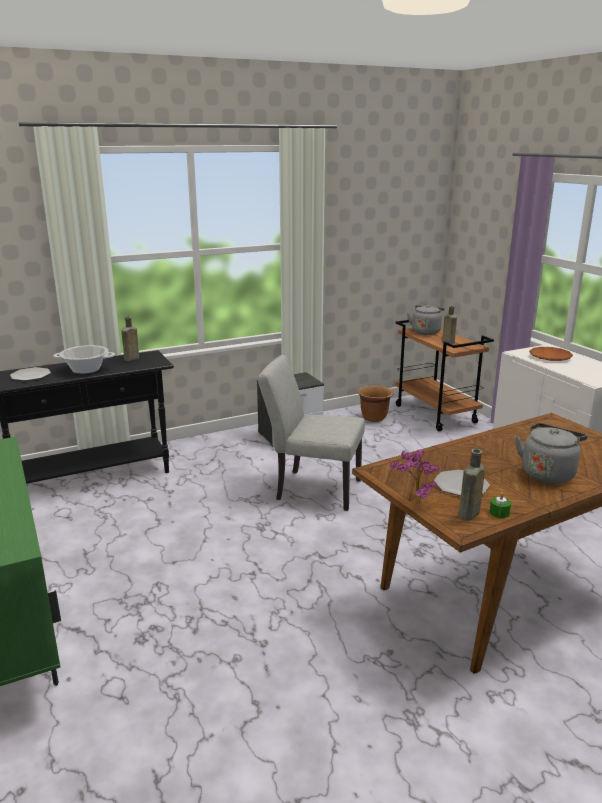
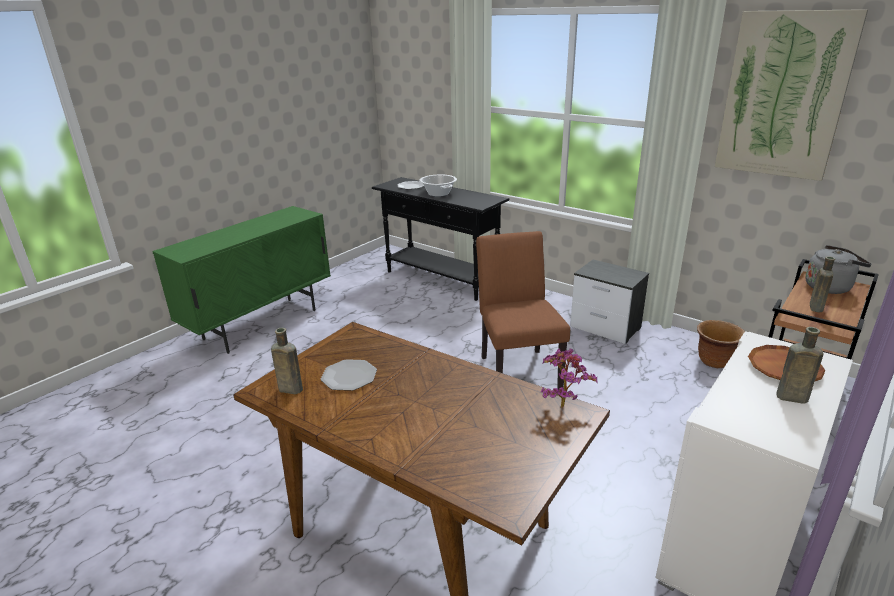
camera: 65 degrees right, 5 degrees up
brown bottle [122,316,139,361] -> brown bottle moved to [776,327,823,404]
grey chair [258,355,365,511] -> brown chair [476,231,570,390]
potted plant [390,450,439,505] -> potted plant moved to [541,348,597,408]
green candle [490,492,511,518] -> none
grey kettle [515,423,587,484] -> none
none -> picture [715,9,868,181]

